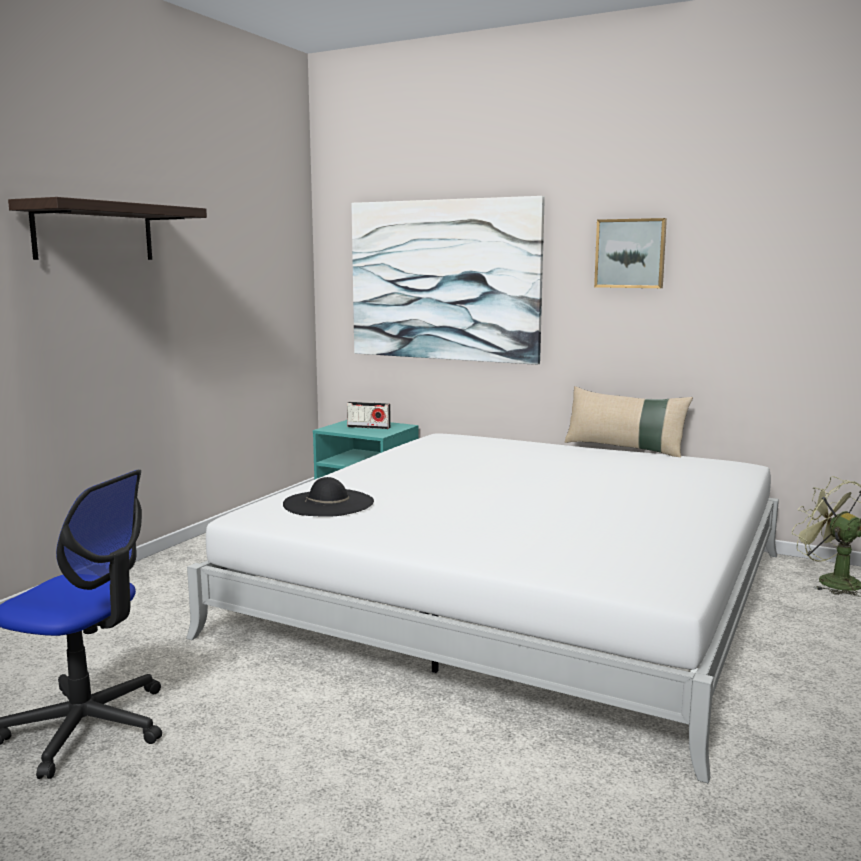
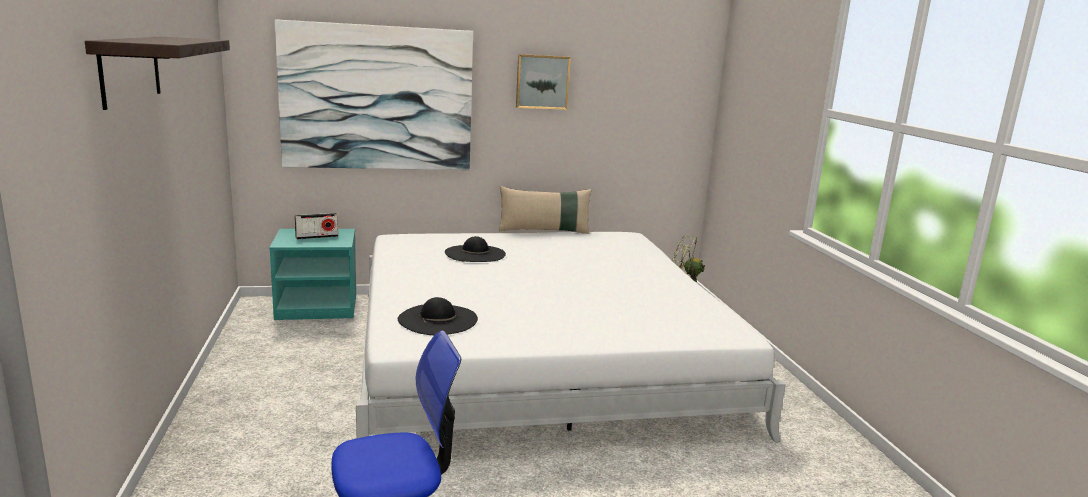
camera: 40 degrees left, 5 degrees up
none -> black hat [445,236,506,262]

